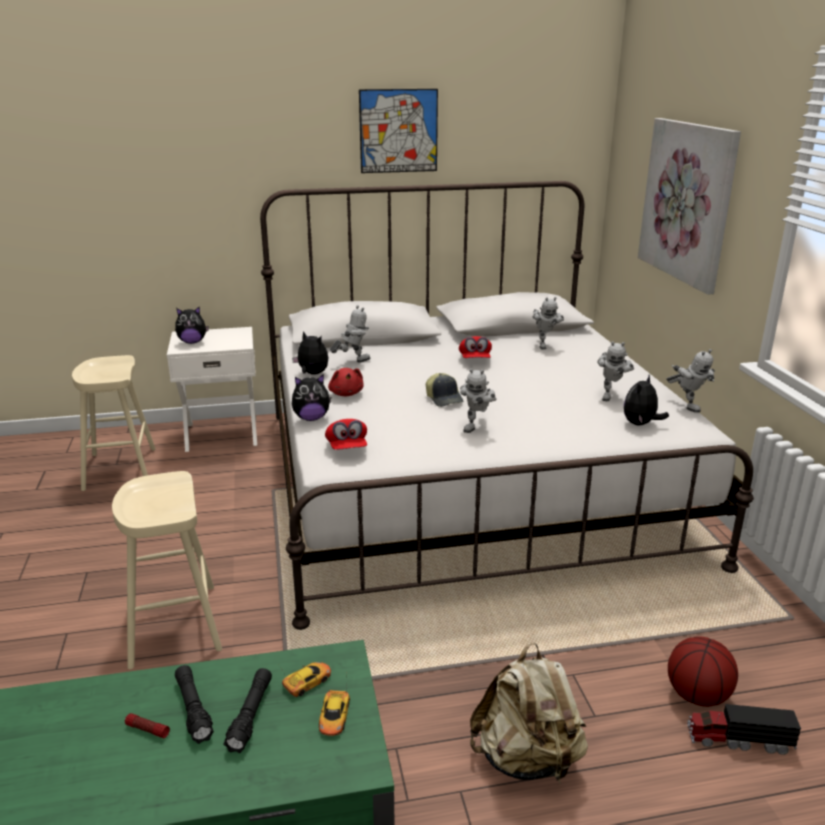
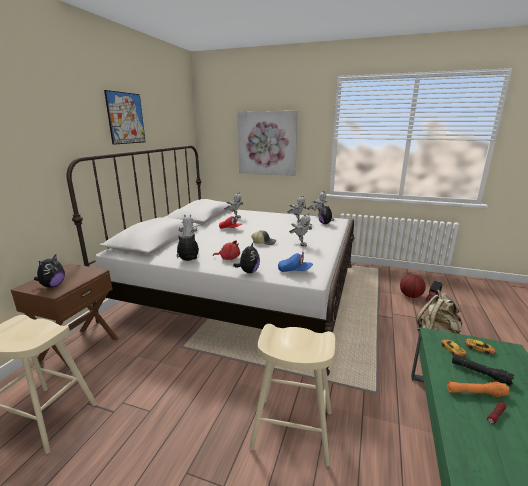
camera: 60 degrees left, 5 degrees down
white nightstand [167,327,257,452] -> brown nightstand [11,264,119,369]
black flashlight [175,665,214,744] -> orange flashlight [447,382,510,397]
red cap [325,419,367,450] -> blue cap [278,252,313,272]

